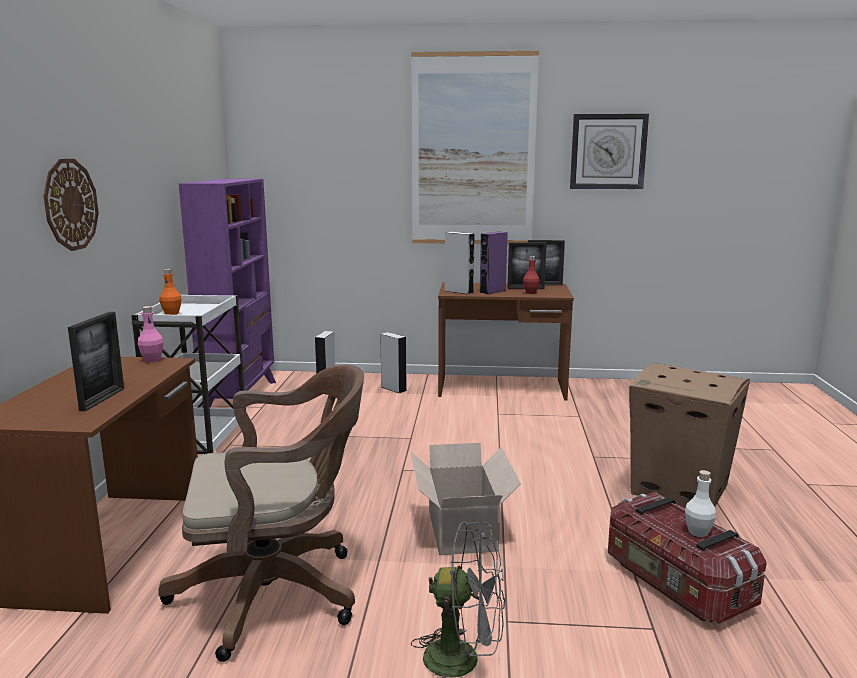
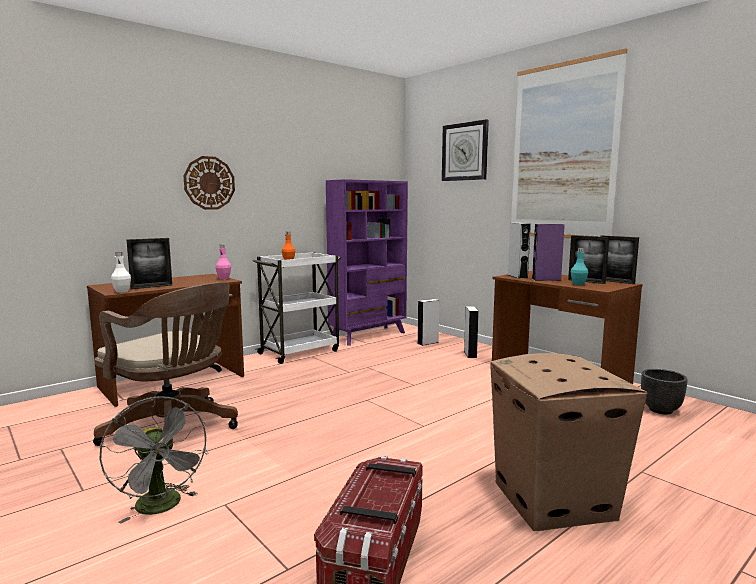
camera: 45 degrees right, 5 degrees down
cardboard box [410,443,521,555] -> none
red bottle [523,256,540,294] -> turquoise bottle [571,248,588,285]
wall clock [570,114,649,189] -> wall clock moved to [442,119,489,181]
white bottle [685,470,716,537] -> white bottle moved to [111,252,131,293]
none -> black planter [641,369,688,414]

